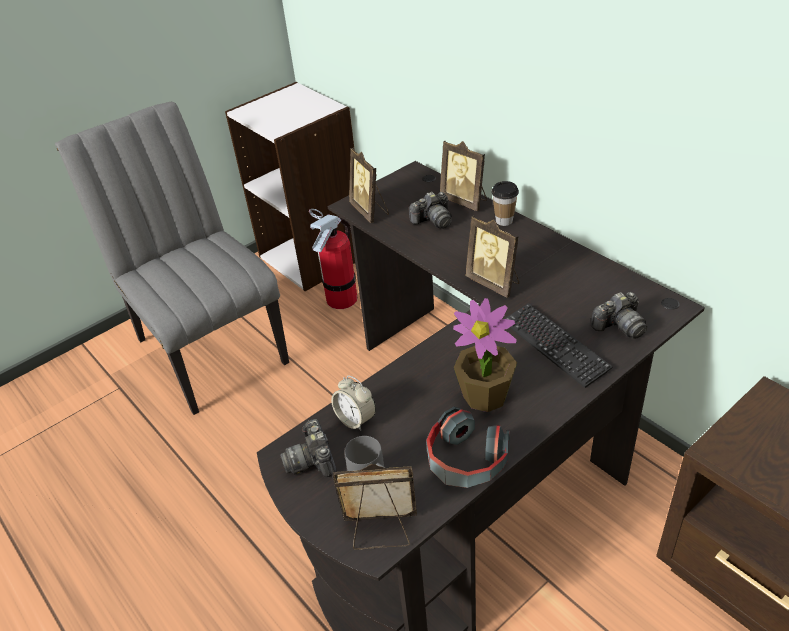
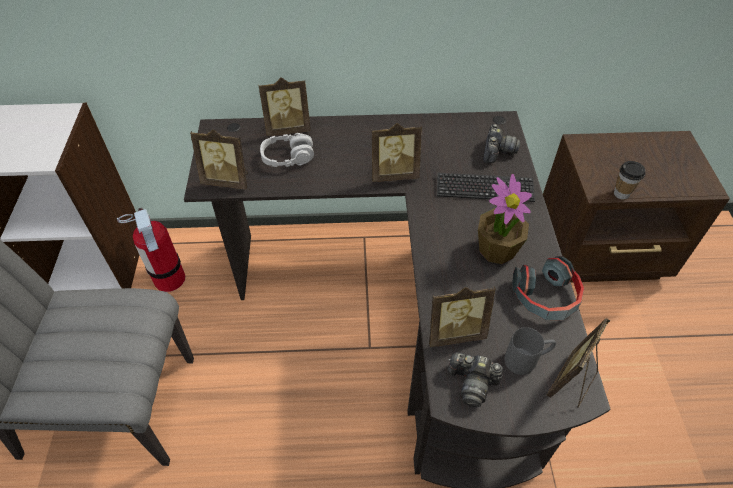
camera: 55 degrees left, 10 degrees up
alarm clock [331,375,376,431] -> picture frame [429,286,496,347]
camera [409,192,452,229] -> grey headphones [260,133,314,167]
cup [491,181,519,226] -> cup moved to [614,161,646,200]

